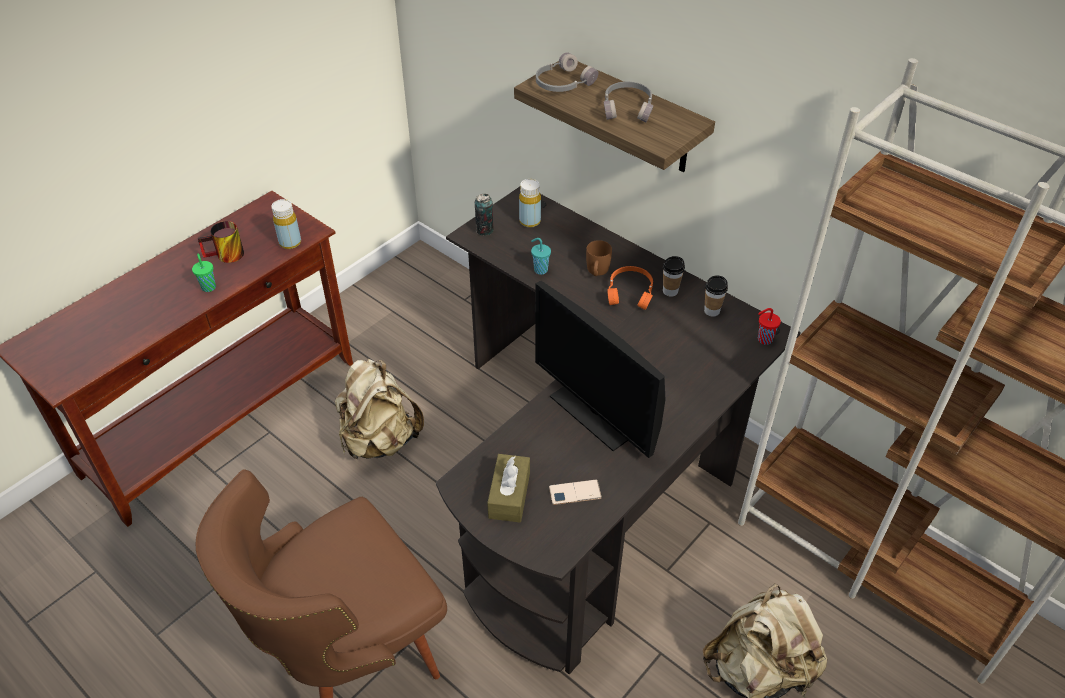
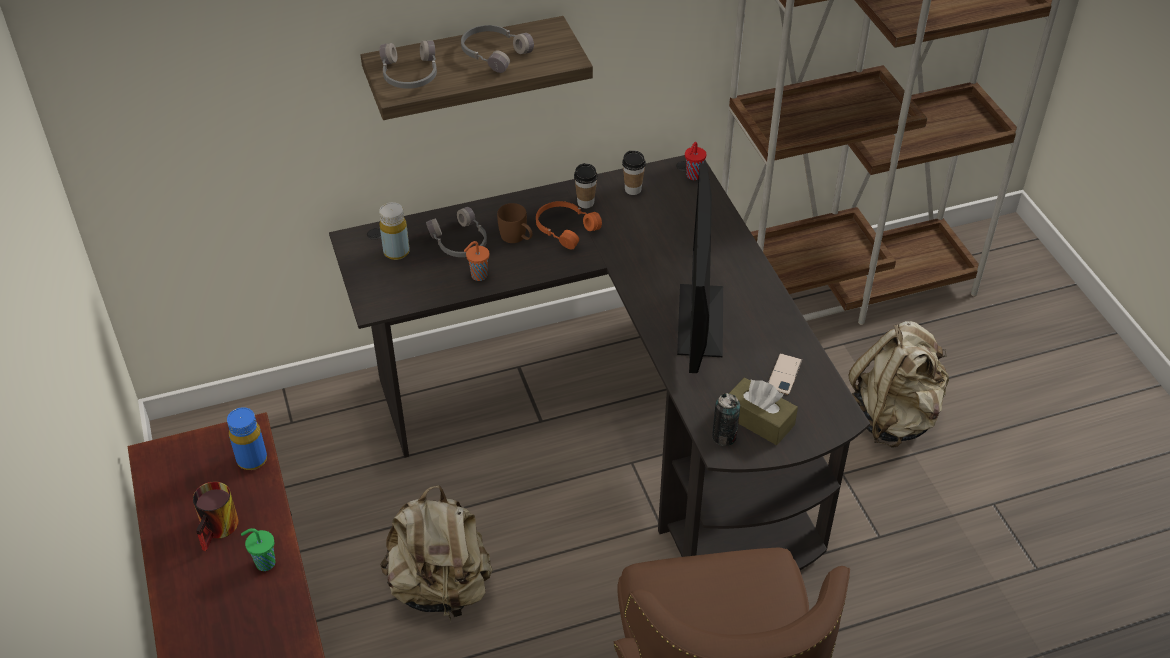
camera: 60 degrees left, 0 degrees up
yellow bottle [271,199,301,249] -> blue bottle [227,407,267,470]
can [475,194,493,236] -> can moved to [712,393,740,446]
turquoise cup [531,238,551,275] -> orange cup [464,241,489,281]
monitor [535,281,665,458] -> monitor turned 105 degrees clockwise [677,163,723,373]
none -> grey headphones [426,207,487,257]

